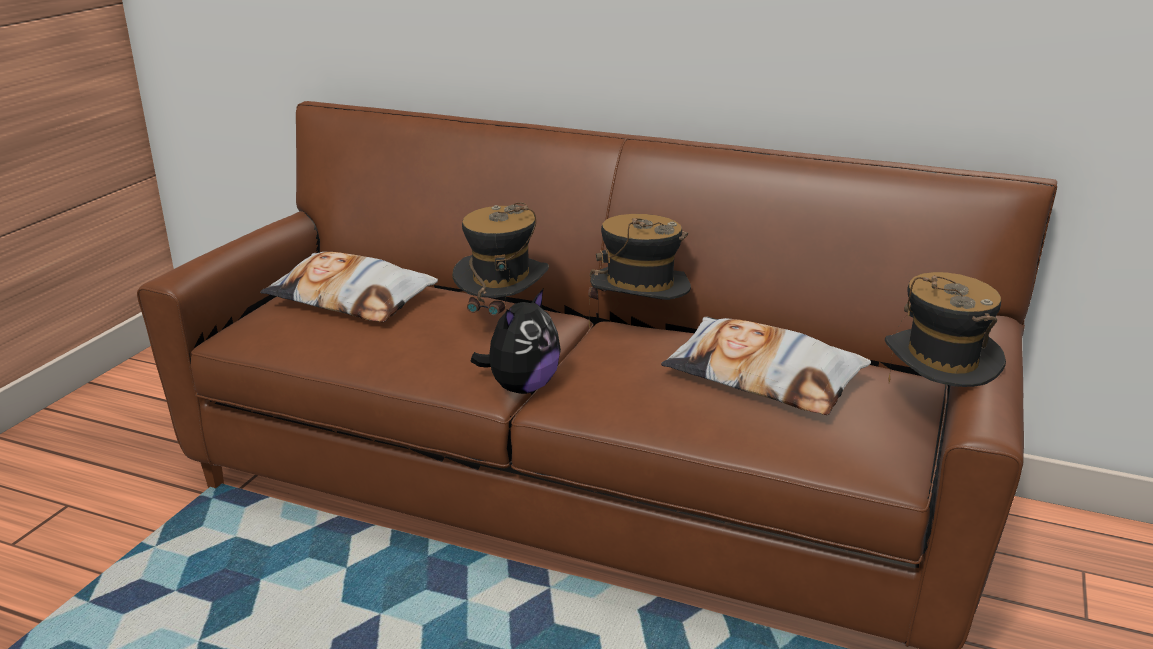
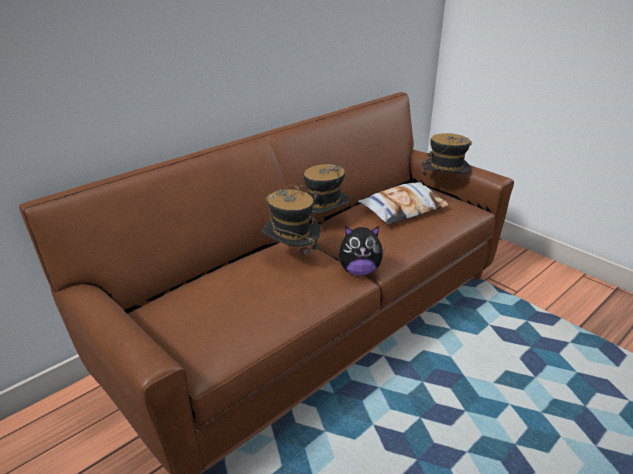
camera: 65 degrees left, 5 degrees up
pillow [260,252,438,322] -> none
plush toy [471,289,561,394] -> plush toy turned 120 degrees clockwise [339,226,384,276]

